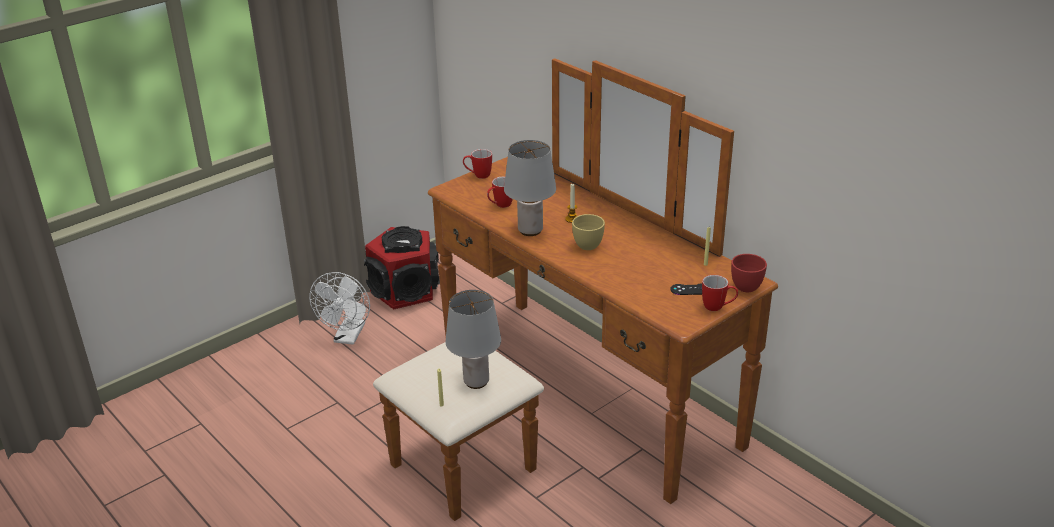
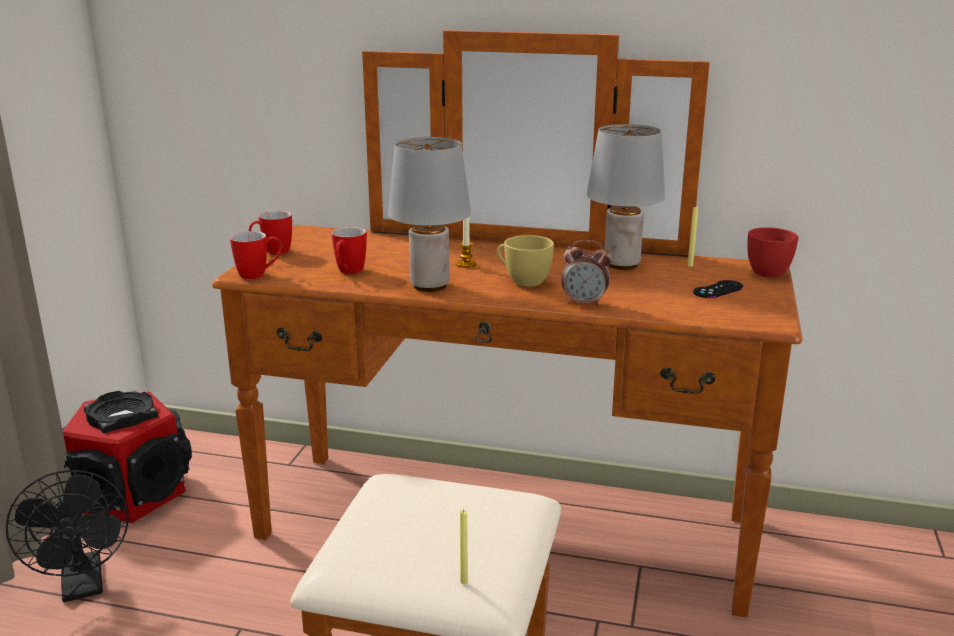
camera: 35 degrees left, 10 degrees down
white fan [309,272,370,345] -> black fan [6,470,129,602]
grey table lamp [446,290,501,389] -> grey table lamp moved to [587,124,665,270]
mug [702,275,738,311] -> mug moved to [230,231,282,279]
none -> alarm clock [562,240,612,307]

